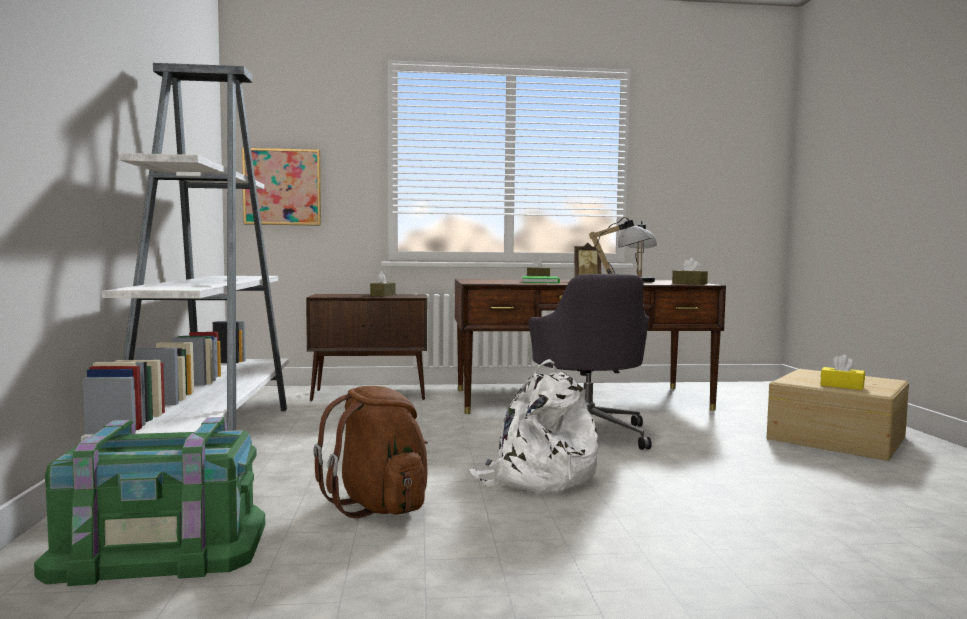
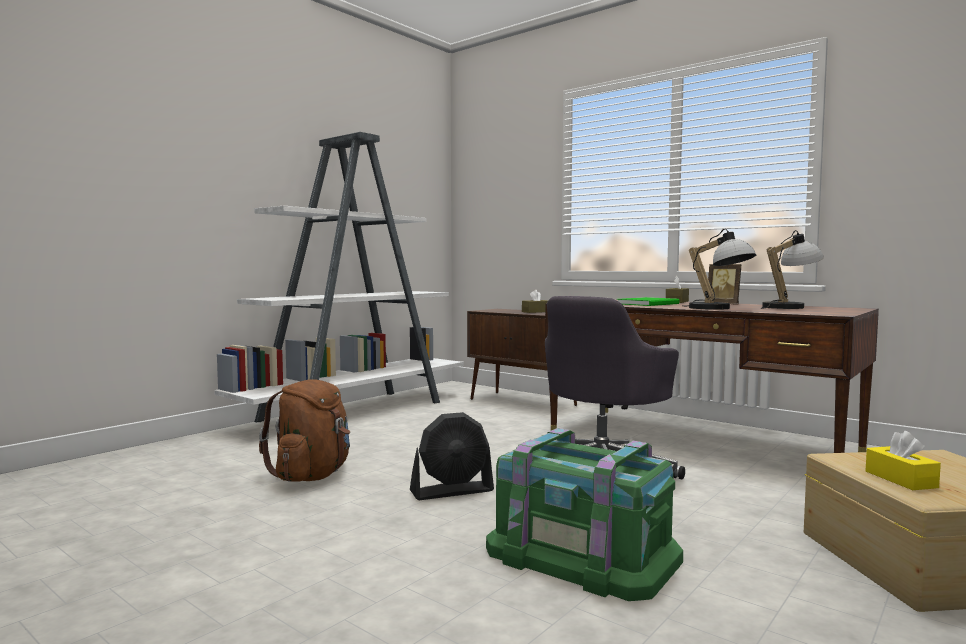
camera: 45 degrees right, 0 degrees up
green storage box [34,417,265,586] -> green storage box moved to [486,428,683,601]
picture [242,148,321,226] -> none
white backpack [469,359,598,494] -> black fan [410,412,494,500]
brown tissue box [672,258,708,285] -> none

